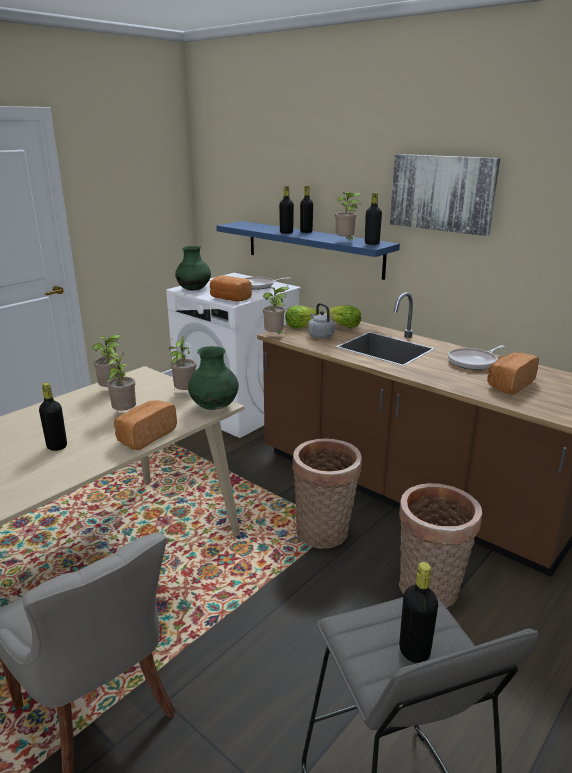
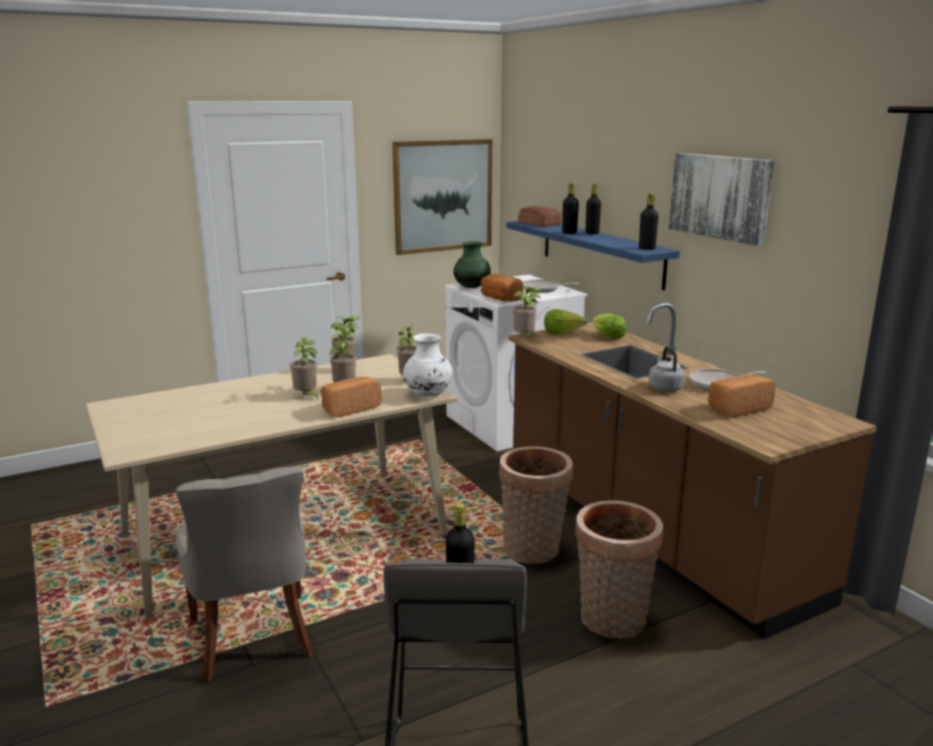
camera: 20 degrees right, 5 degrees down
black bottle [39,383,67,451] -> none
green vase [188,346,239,410] -> white vase [403,333,453,397]
grey kettle [308,303,335,339] -> grey kettle moved to [649,346,685,392]
potted plant [335,192,362,241] -> potted plant moved to [290,337,318,399]
none -> picture [392,139,492,255]
none -> bread [518,206,562,227]

